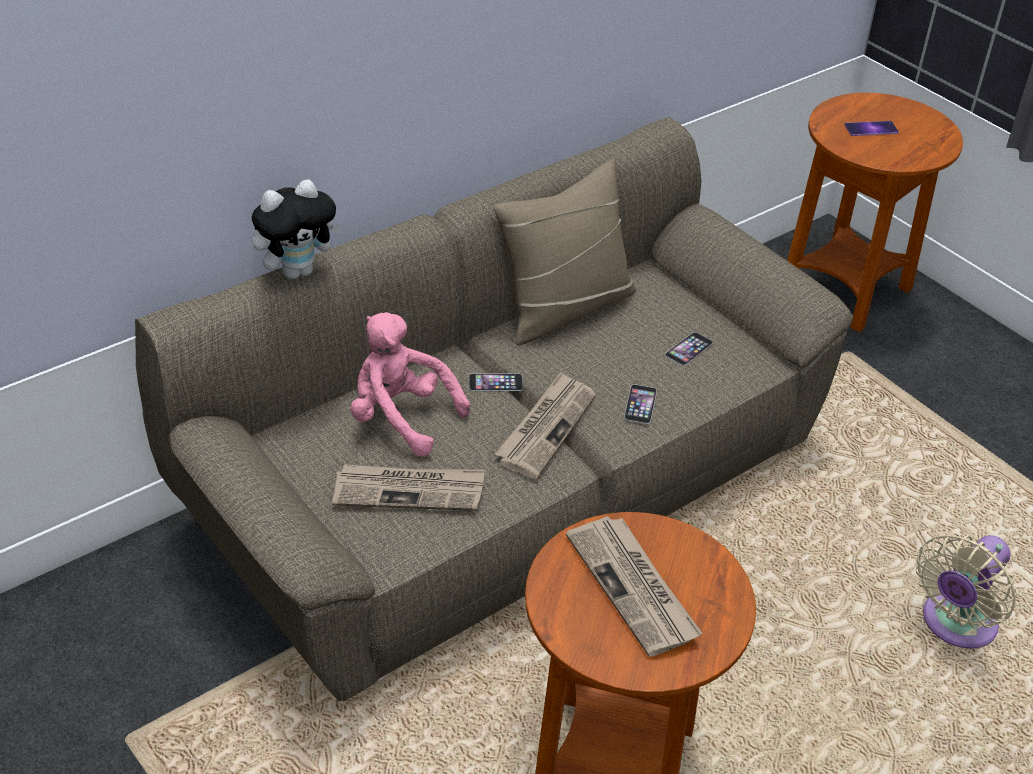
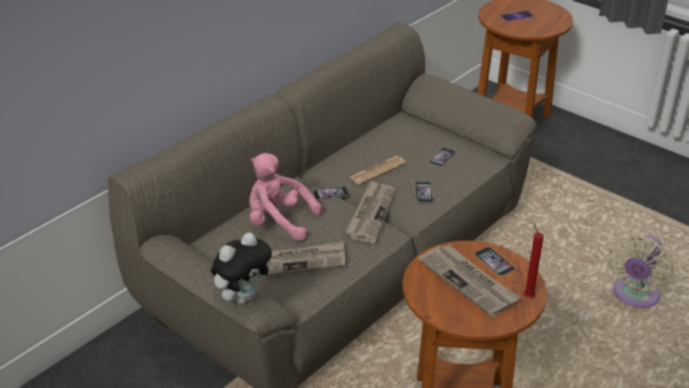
camera: 10 degrees left, 5 degrees down
plush toy [252,179,343,279] -> plush toy moved to [211,232,272,304]
beige pillow [493,159,636,345] -> none
none -> newspaper [350,156,406,185]
none -> phone [474,247,515,276]
none -> red candle [524,223,544,298]

